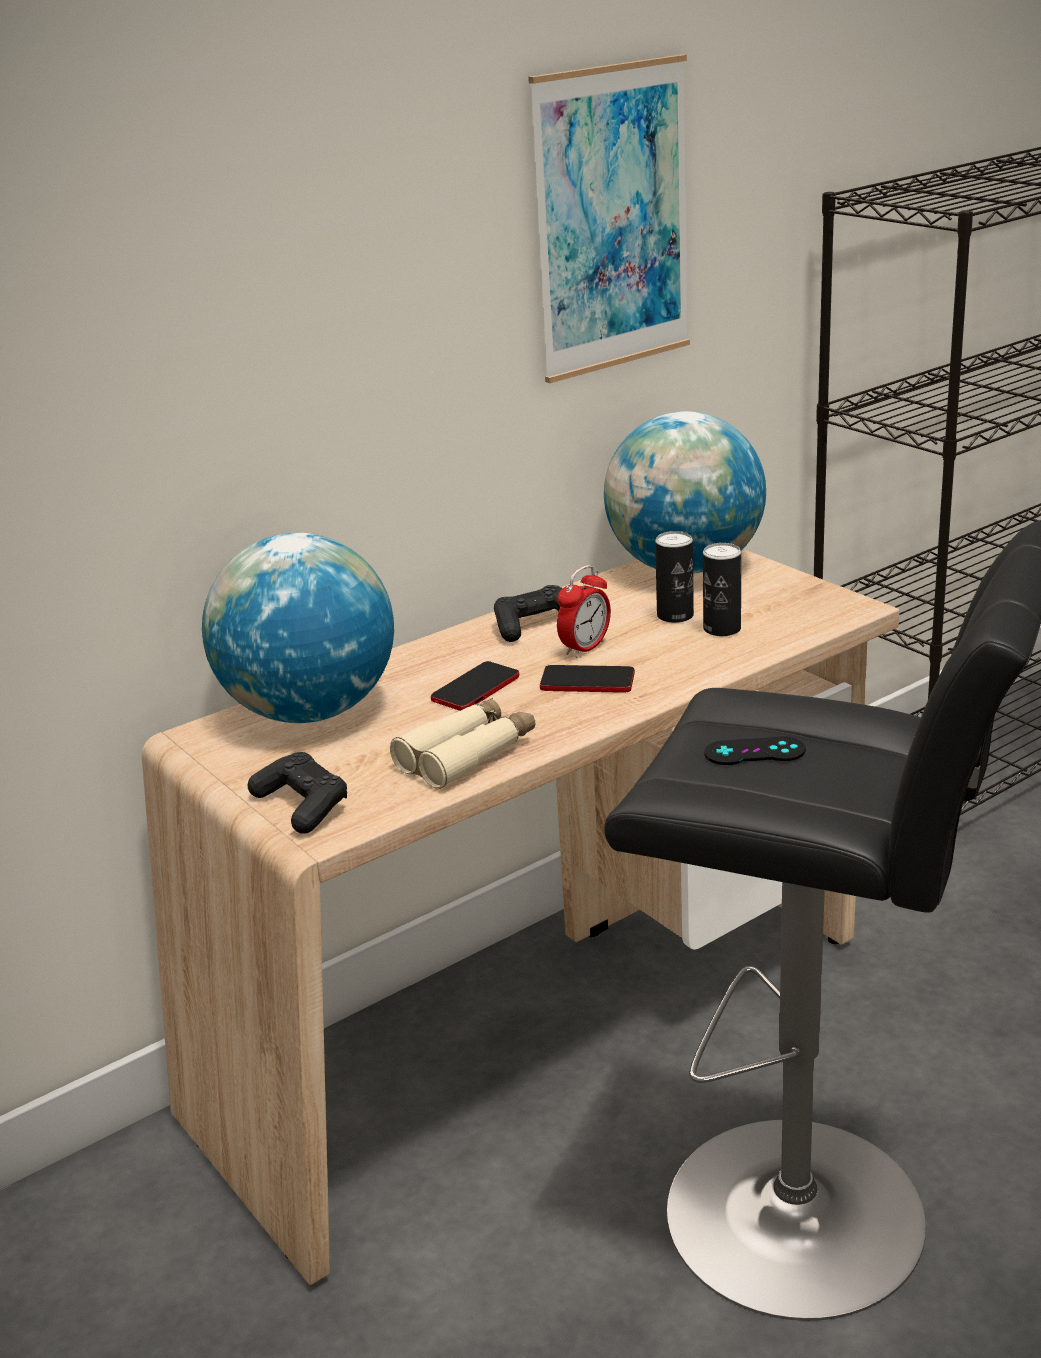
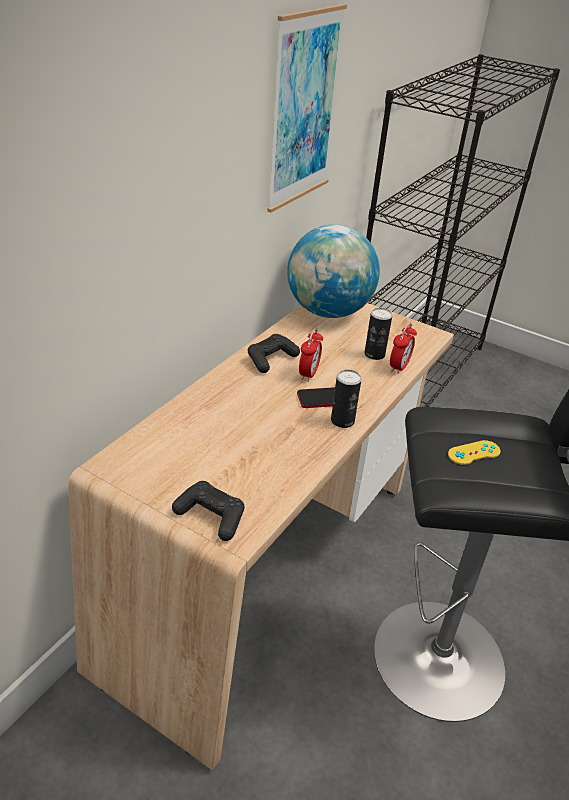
camera: 25 degrees left, 10 degrees up
globe [202,533,394,723] -> none
beige binoculars [390,698,536,789] -> none
phone [431,661,519,711] -> none
can [655,531,694,623] -> can moved to [331,370,362,428]
black game controller [704,737,806,765] -> yellow game controller [448,440,500,465]
none -> alarm clock [390,323,417,374]

